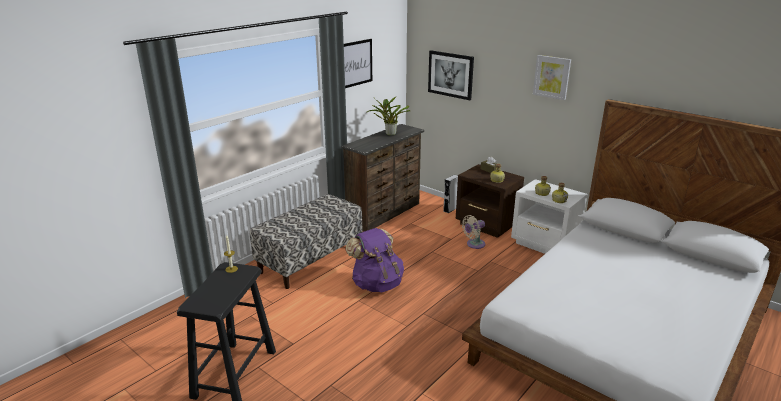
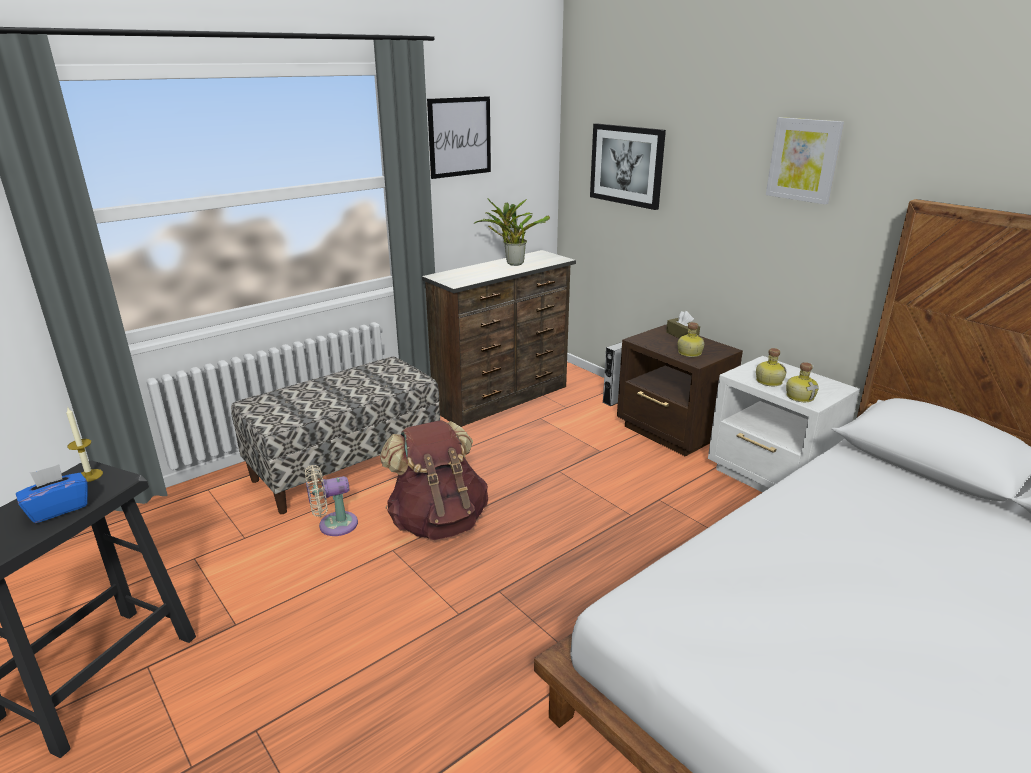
camera: 10 degrees right, 0 degrees up
purple backpack [346,228,404,292] -> brown backpack [380,420,488,540]
beige fan [462,215,485,249] -> beige fan moved to [305,465,358,536]
none -> blue tissue box [16,464,88,523]

